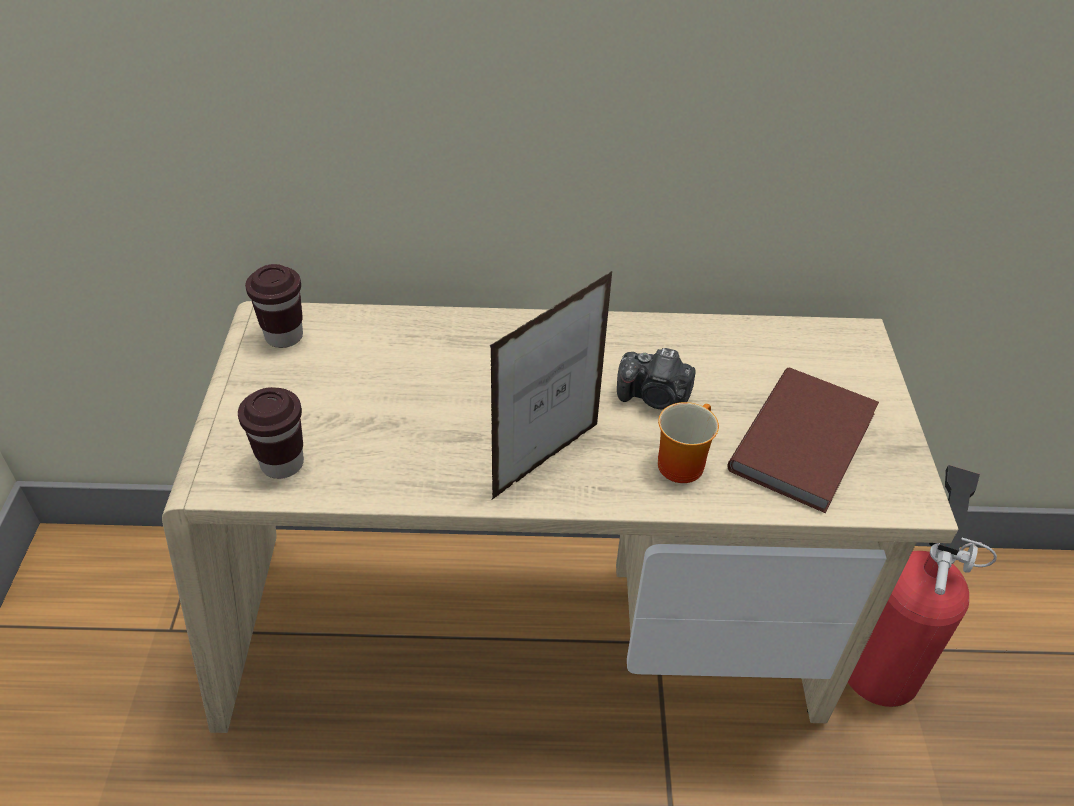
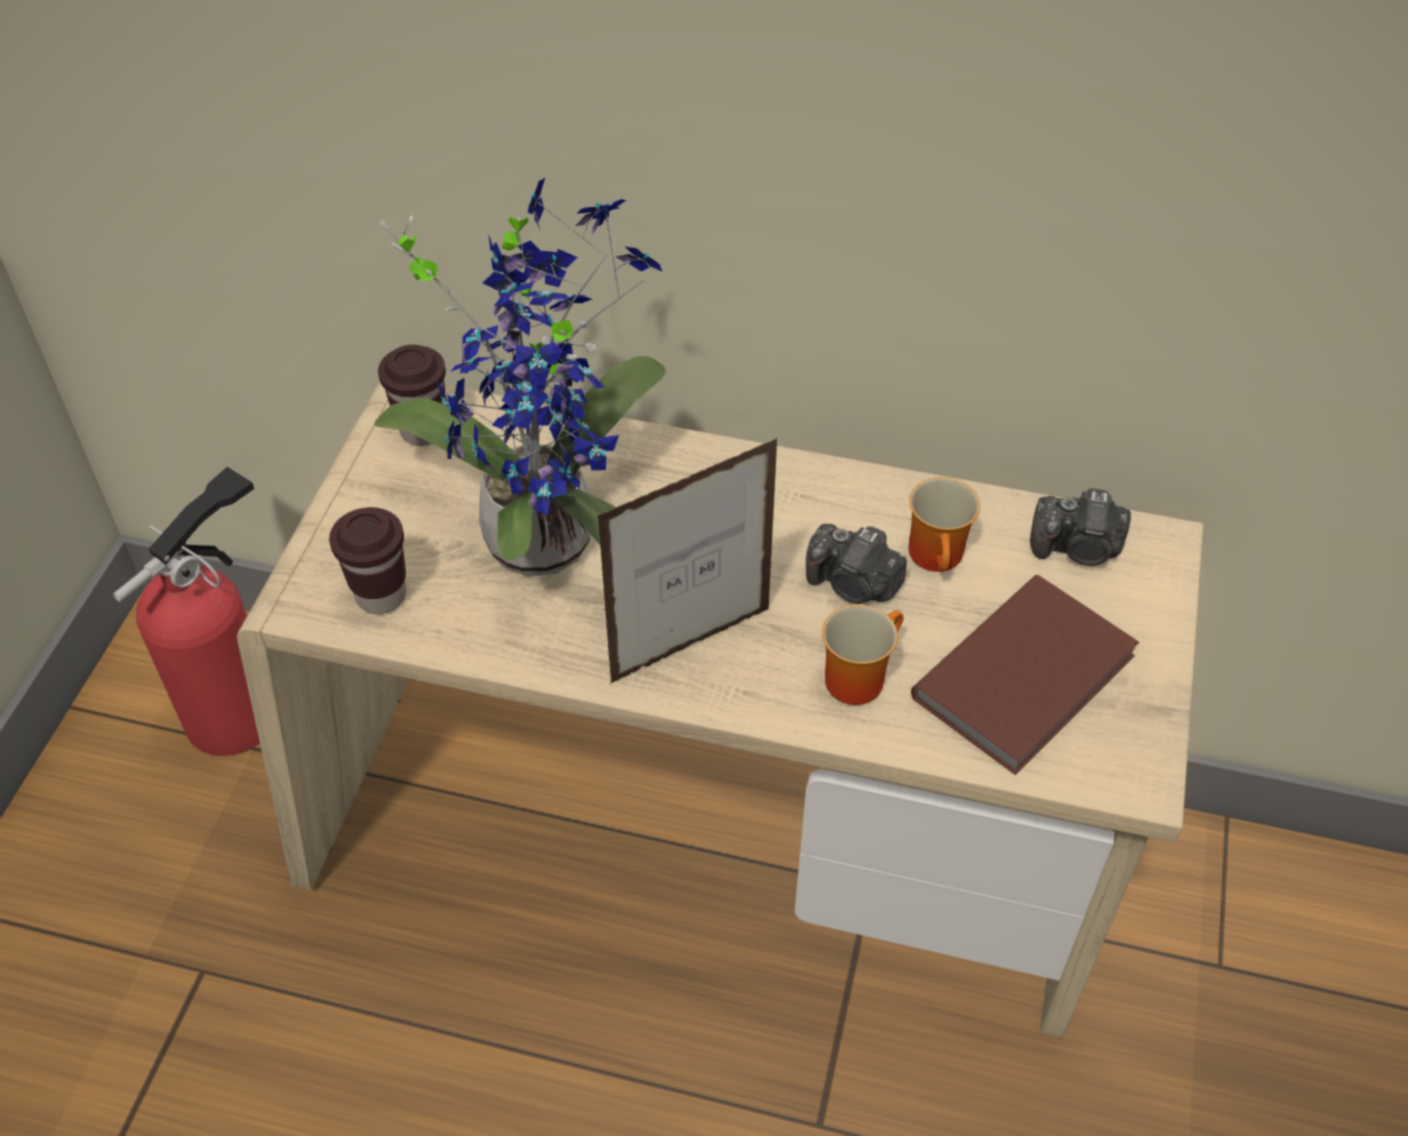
camera: 15 degrees right, 5 degrees up
fire extinguisher [848,465,997,707] -> fire extinguisher moved to [113,467,260,756]
none -> potted plant [375,178,666,576]
none -> mug [909,477,980,572]
none -> camera [1030,488,1131,566]

